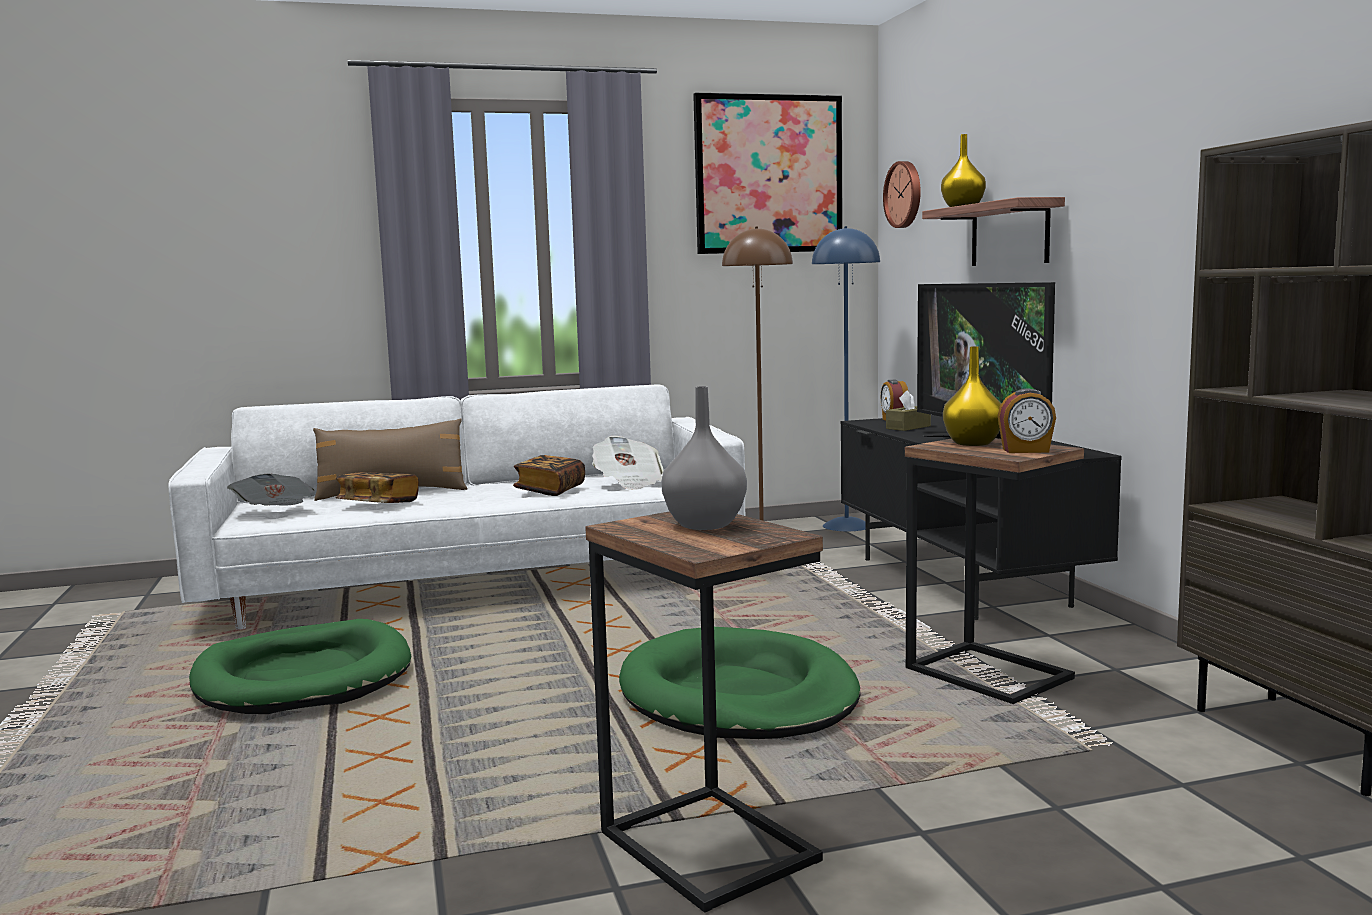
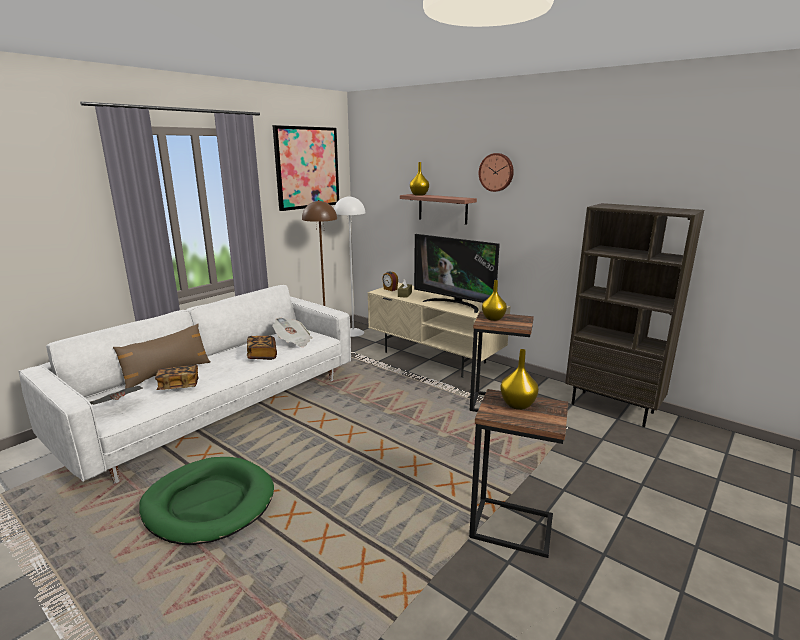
camera: 35 degrees left, 10 degrees up
green dog bed [619,627,860,739] -> none
grey vase [661,386,747,530] -> yellow vase [500,349,539,410]
blue floor lamp [812,226,880,531] -> white floor lamp [334,196,365,337]
black tv stand [841,415,1122,620] -> beige tv stand [368,283,511,378]
wall clock [883,161,921,228] -> wall clock moved to [479,153,514,192]
alarm clock [998,388,1056,453] -> none

